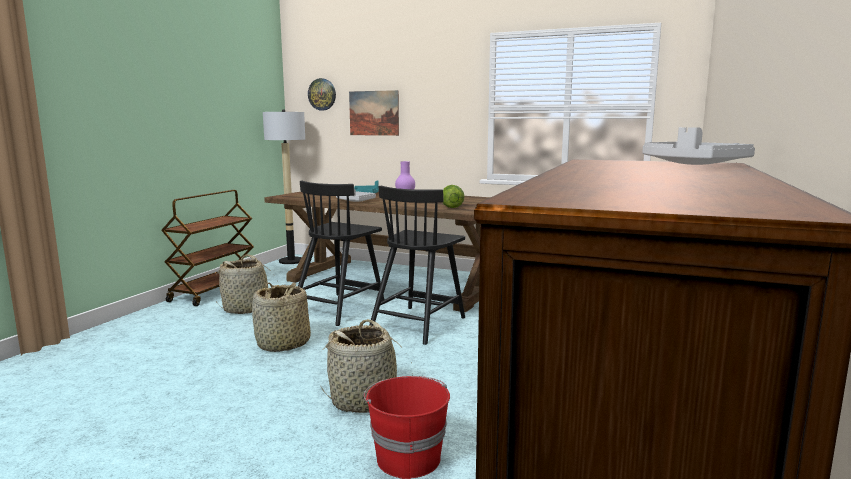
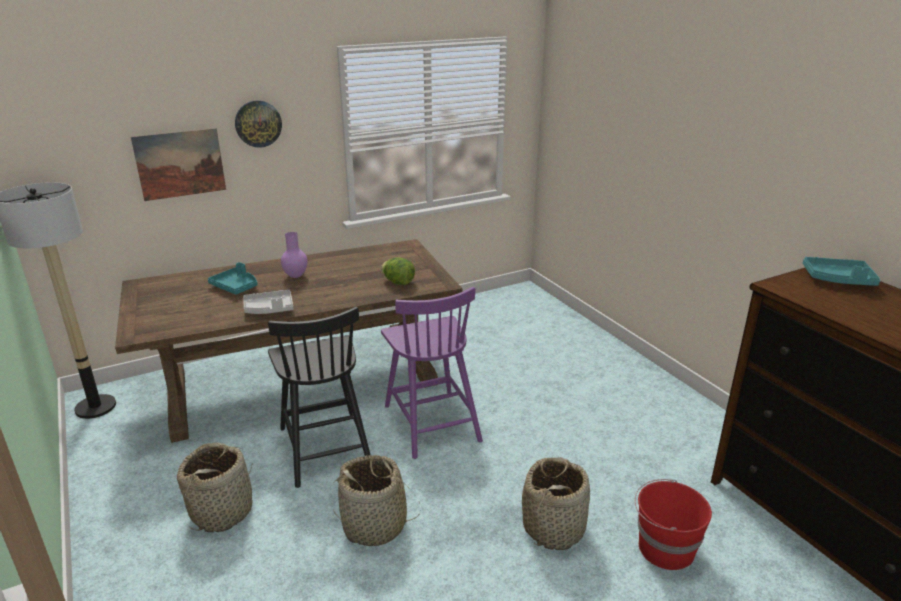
camera: 50 degrees left, 15 degrees up
brown cart [161,190,254,306] -> none
wall clock [308,78,336,111] -> wall clock moved to [235,100,282,148]
black chair [369,186,465,345] -> purple chair [381,287,483,459]
grey tray [643,127,755,165] -> turquoise tray [803,257,880,286]

